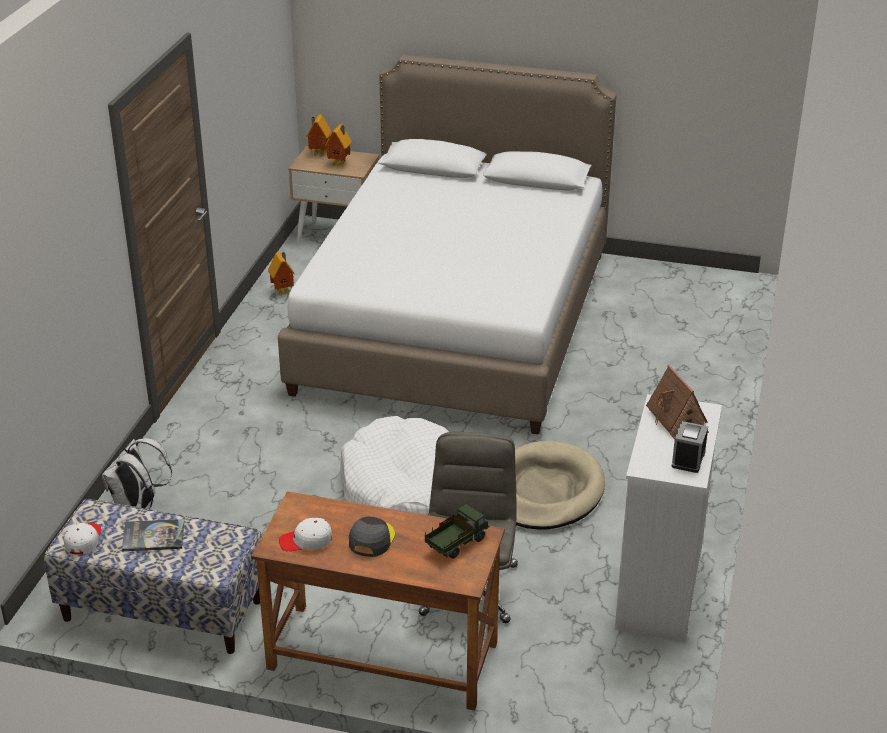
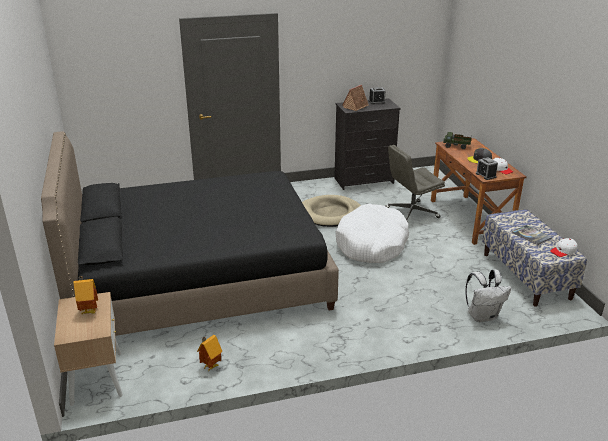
camera: 120 degrees left, 5 degrees down
white bed [278,55,616,434] -> black bed [41,131,339,336]
toy house [306,114,331,157] -> none
white dresser [615,394,722,643] -> black dresser [334,98,401,190]
none -> alarm clock [476,158,498,180]

